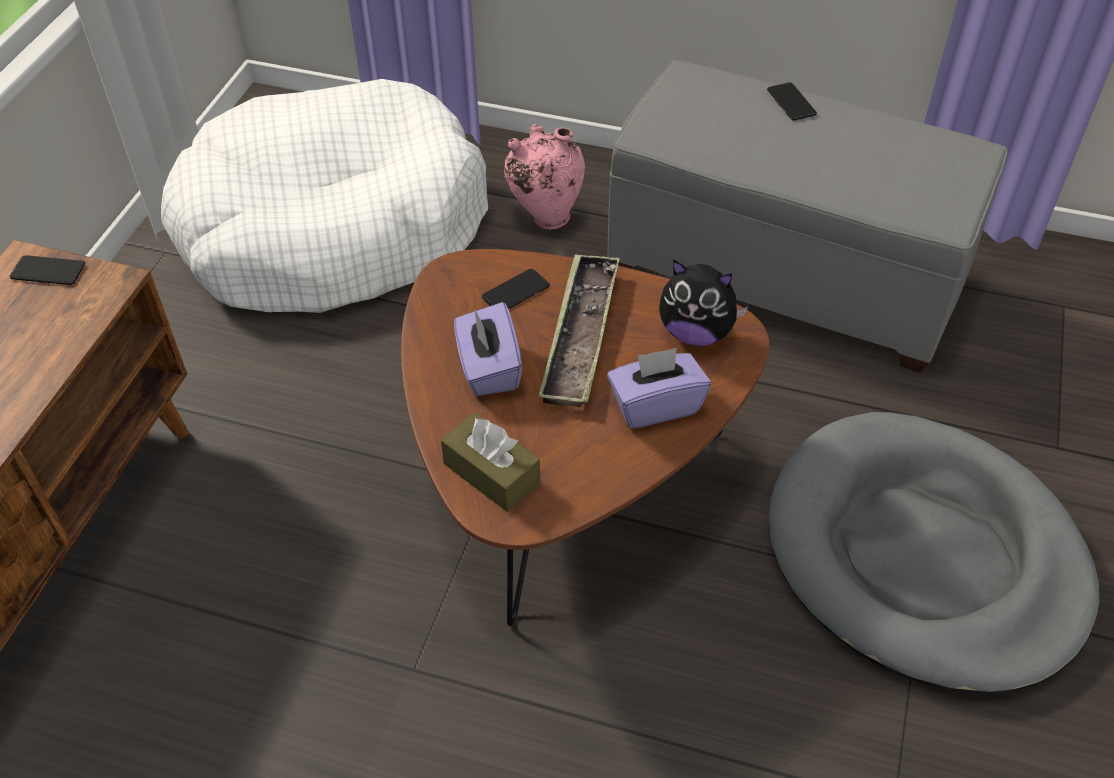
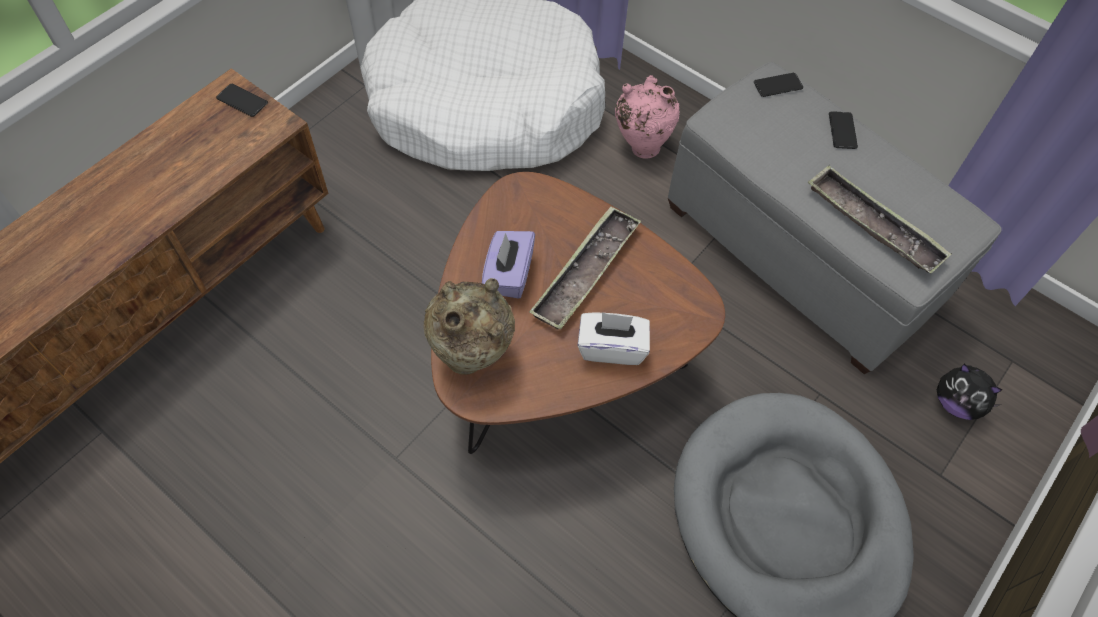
camera: 20 degrees right, 10 degrees up
brown tissue box [441,413,540,512] -> beige vase [424,278,515,375]
phone [482,269,550,309] -> phone moved to [754,73,803,97]
purple tissue box [607,348,711,429] -> white tissue box [577,312,650,365]
plush toy [659,259,748,346] -> plush toy moved to [936,363,1002,420]
none -> tray [808,165,952,274]

